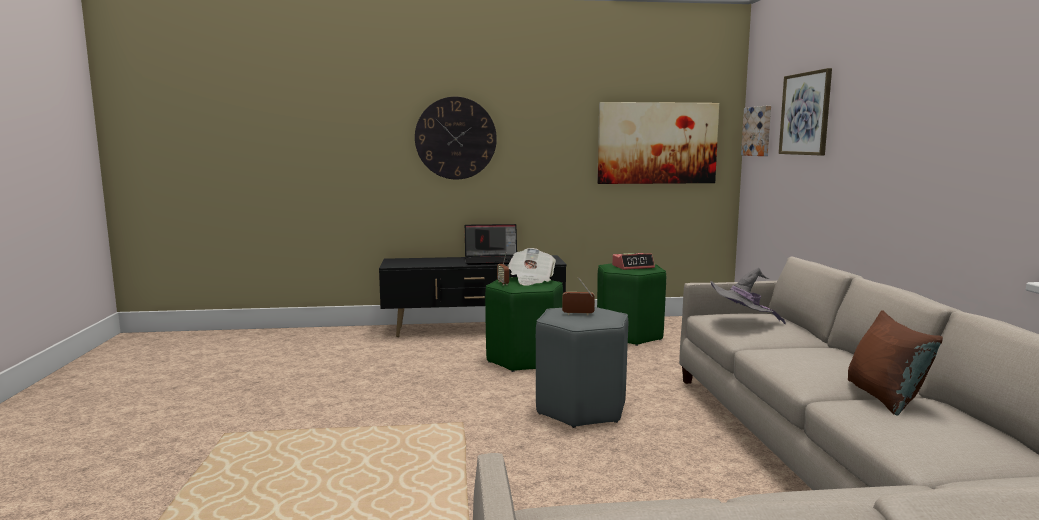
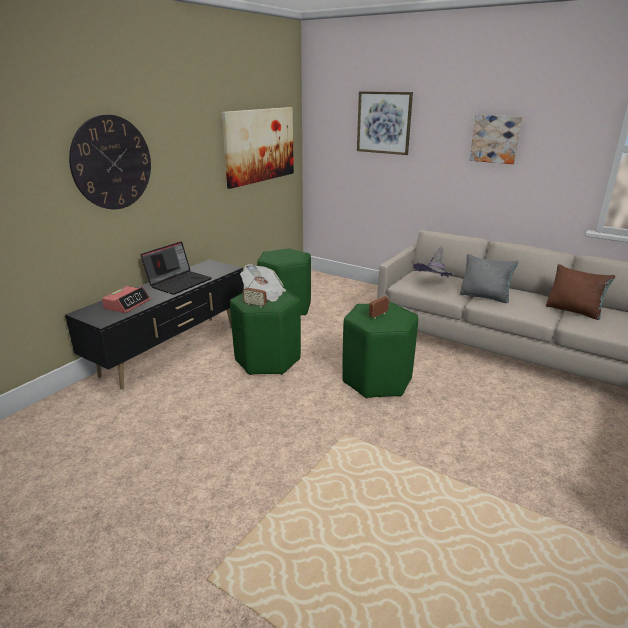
camera: 50 degrees left, 15 degrees up
grey stool [536,307,628,428] -> green stool [342,303,418,399]
alarm clock [612,253,655,270] -> alarm clock moved to [102,286,150,313]
picture [741,106,771,156] -> picture moved to [470,115,522,164]
none -> grey pillow [460,254,518,303]

